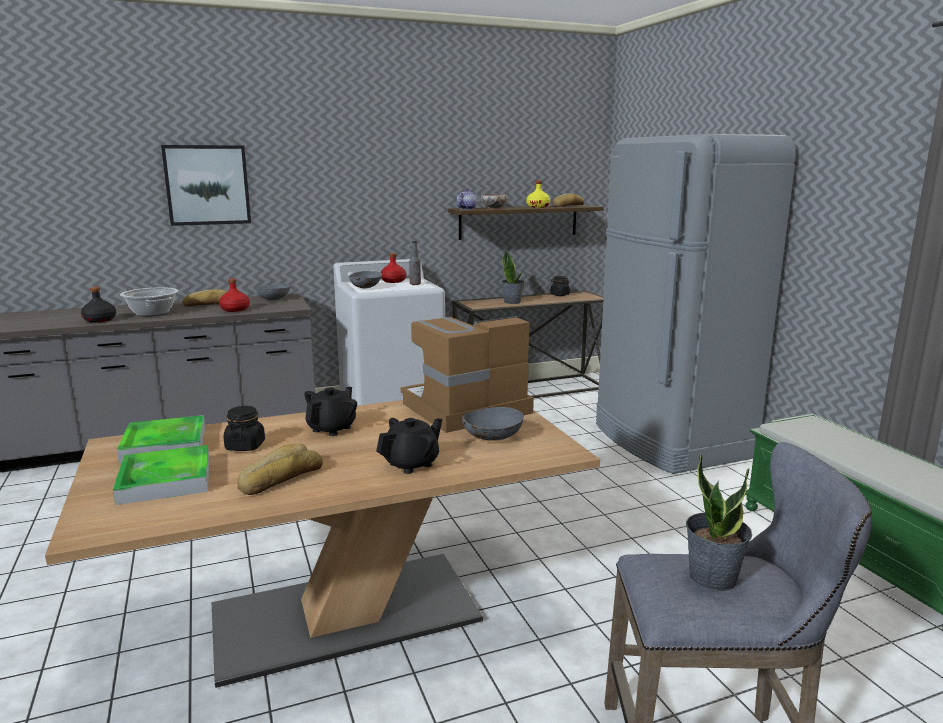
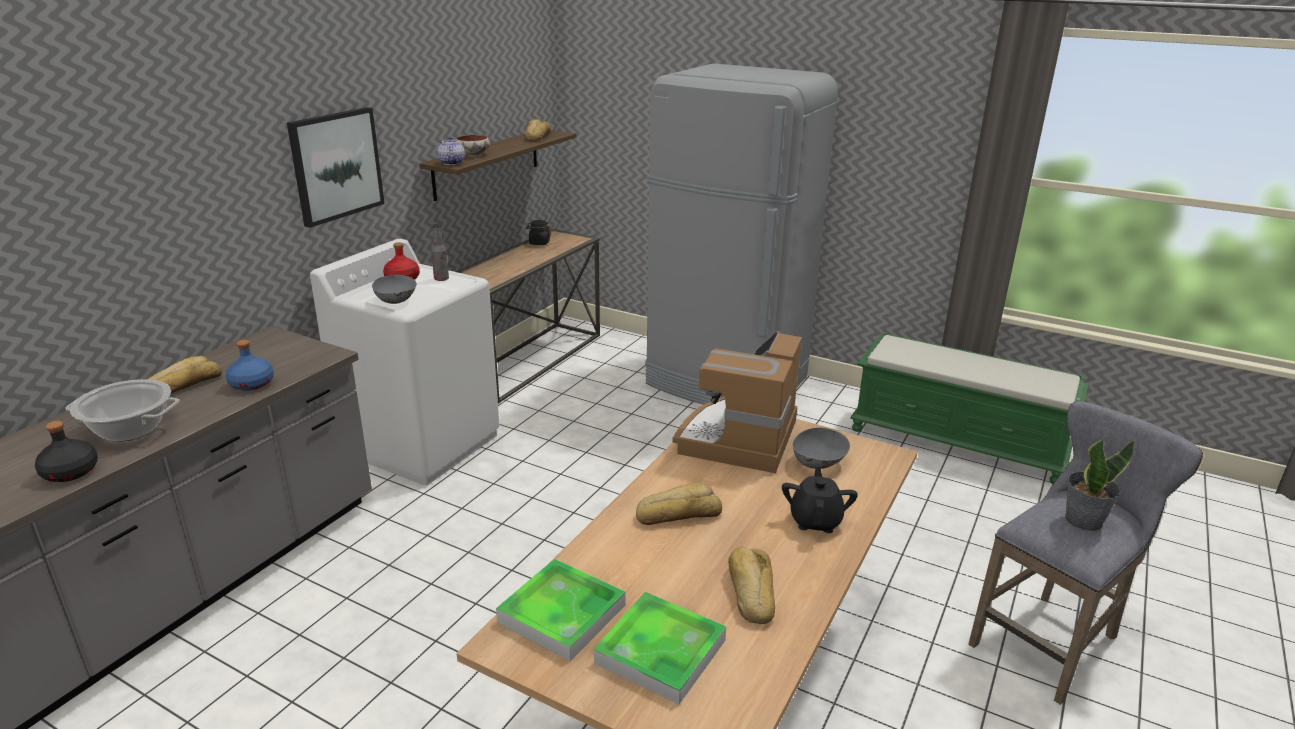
camera: 40 degrees left, 10 degrees up
picture [161,145,251,226] -> picture moved to [287,107,385,228]
red bottle [219,278,250,312] -> blue bottle [226,340,274,391]
black jar [224,406,265,451] -> none
grey bowl [255,284,290,300] -> none
black teapot [305,387,357,436] -> bread [636,483,722,525]
potted plant [502,250,525,304] -> none
yellow bottle [526,180,550,208] -> none

